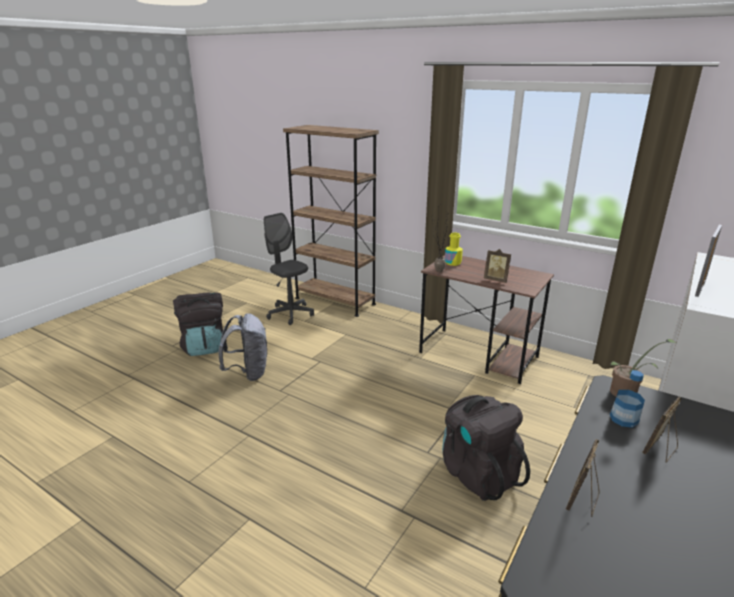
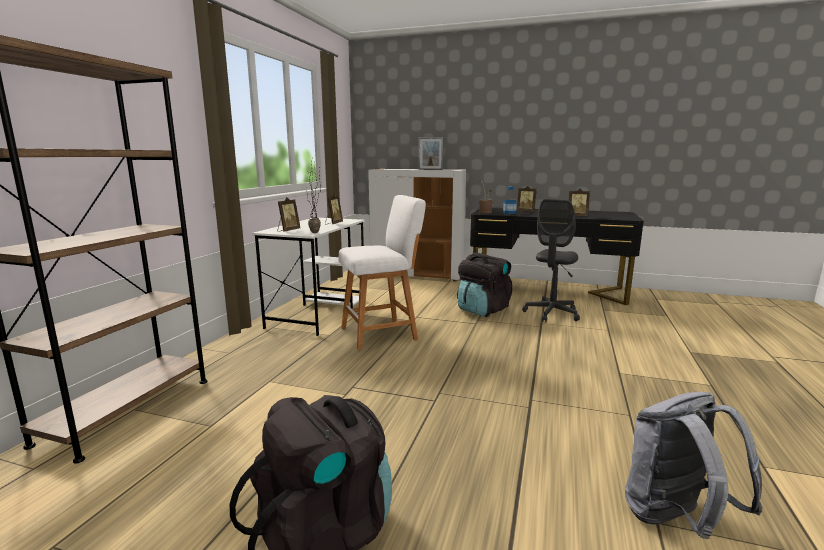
camera: 105 degrees left, 10 degrees down
grey backpack [219,313,267,381] -> grey backpack moved to [625,392,762,539]
grey office chair [264,213,314,325] -> grey office chair moved to [522,199,580,322]
brown desk [419,255,554,384] -> white desk [252,218,365,336]
yellow bottle [445,233,463,266] -> picture frame [278,197,300,232]
none -> white stool [338,195,426,350]

